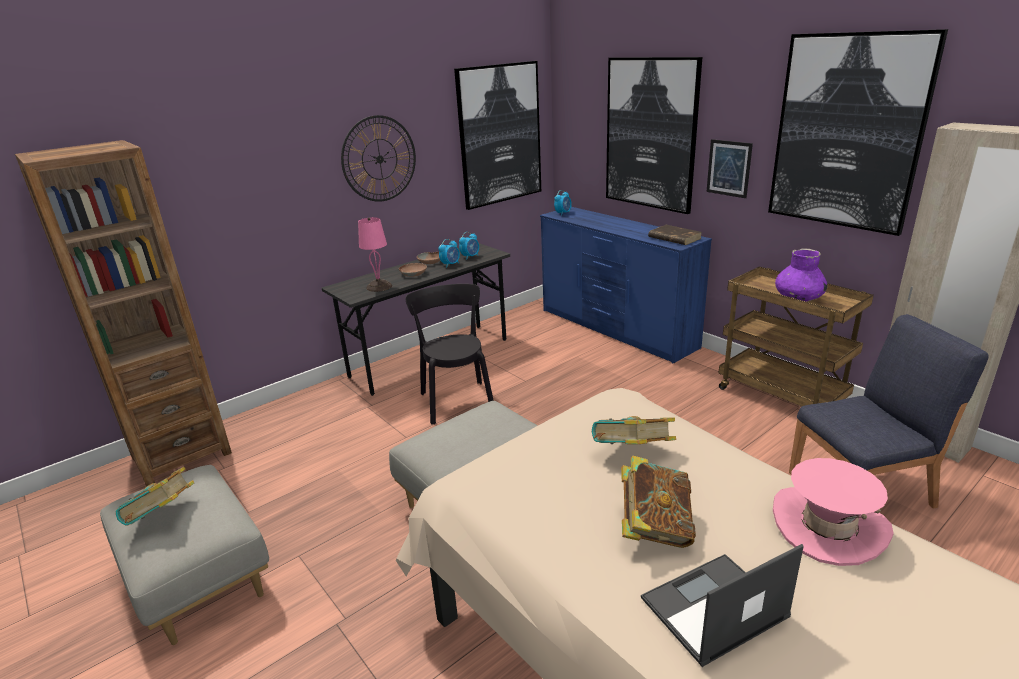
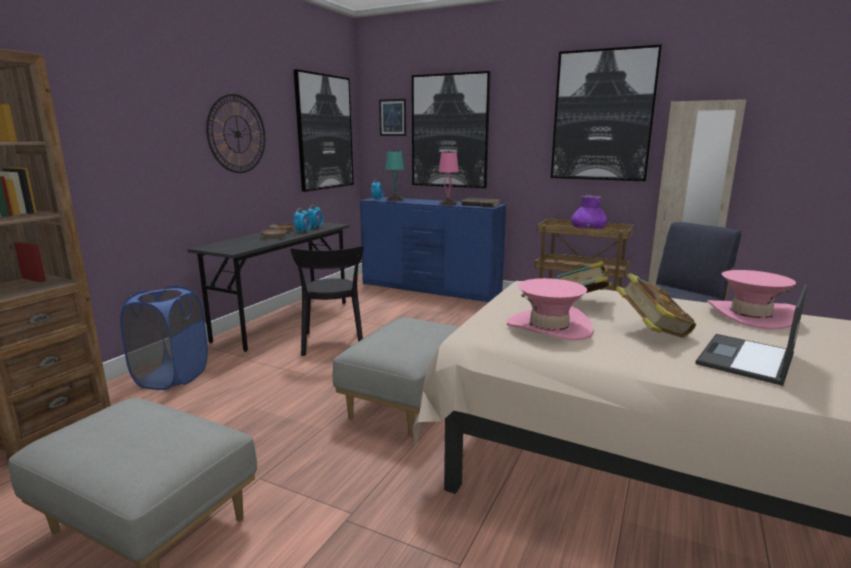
camera: 25 degrees left, 10 degrees down
book [116,467,195,526] -> none
pink table lamp [358,217,392,292] -> pink table lamp moved to [439,151,459,205]
black chair [405,284,494,425] -> black chair turned 150 degrees counterclockwise [291,246,364,356]
picture [706,139,753,198] -> picture moved to [379,99,406,136]
none -> blue laundry basket [120,286,208,390]
none -> turquoise table lamp [385,150,404,201]
none -> pink hat [507,278,594,341]

